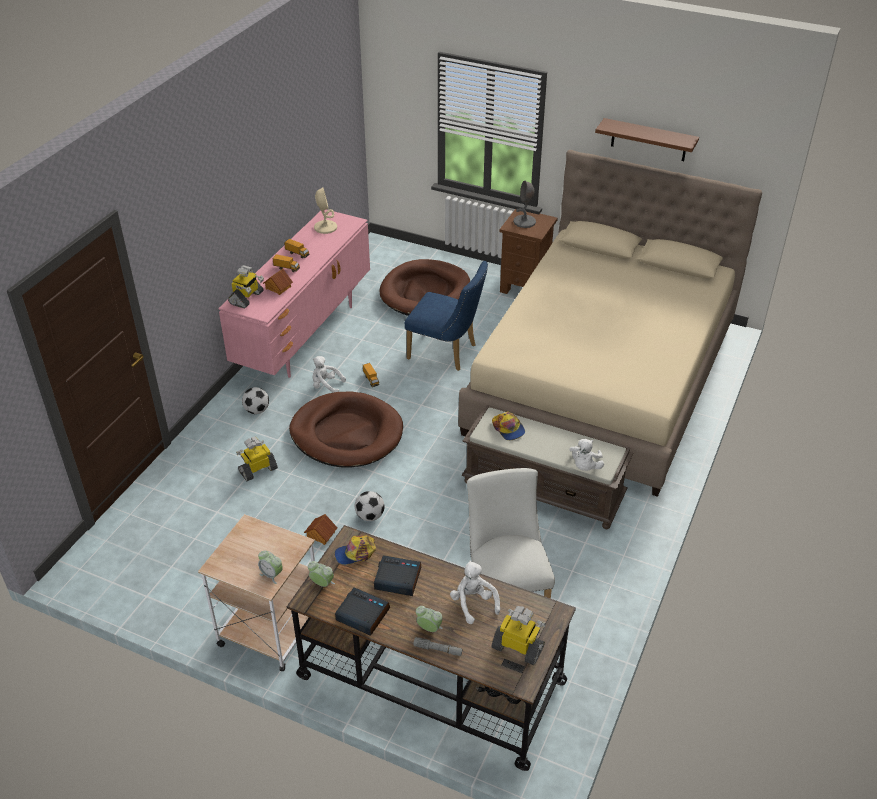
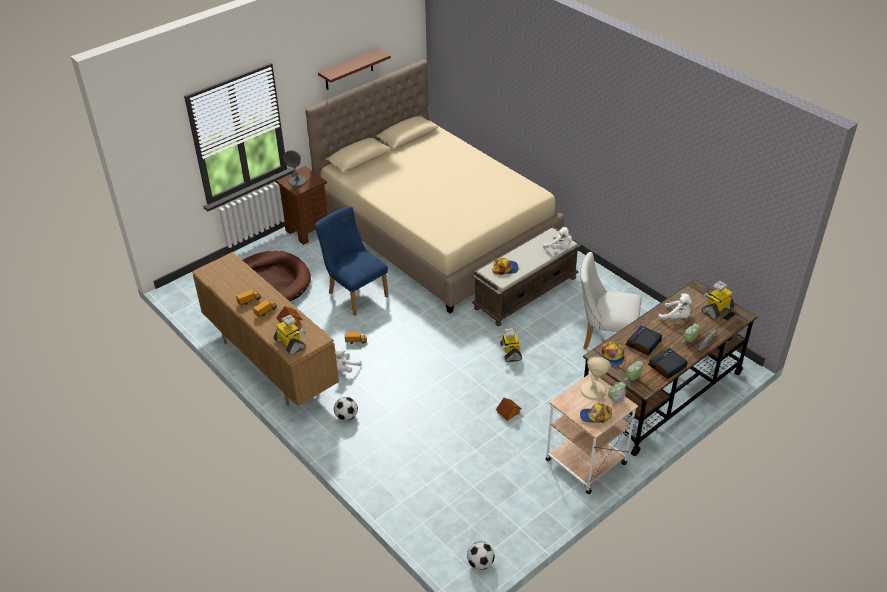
camera: 65 degrees left, 0 degrees up
pink dresser [219,210,370,378] -> brown dresser [192,252,339,406]
toy robot [236,437,278,481] -> toy robot moved to [498,328,522,362]
brown dog bed [289,391,403,467] -> none
beige table lamp [314,188,337,234] -> beige table lamp moved to [581,357,611,400]
football [355,491,385,521] -> football moved to [467,541,495,570]
blue chair [405,261,488,371] -> blue chair turned 90 degrees counterclockwise [315,206,388,316]
white plush toy [450,561,500,624] -> white plush toy turned 150 degrees counterclockwise [658,293,692,319]
none -> cap [580,403,612,423]

